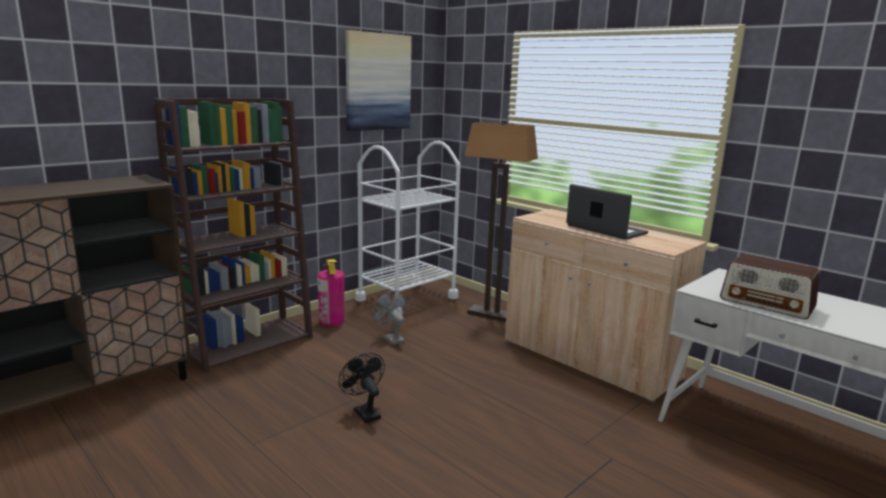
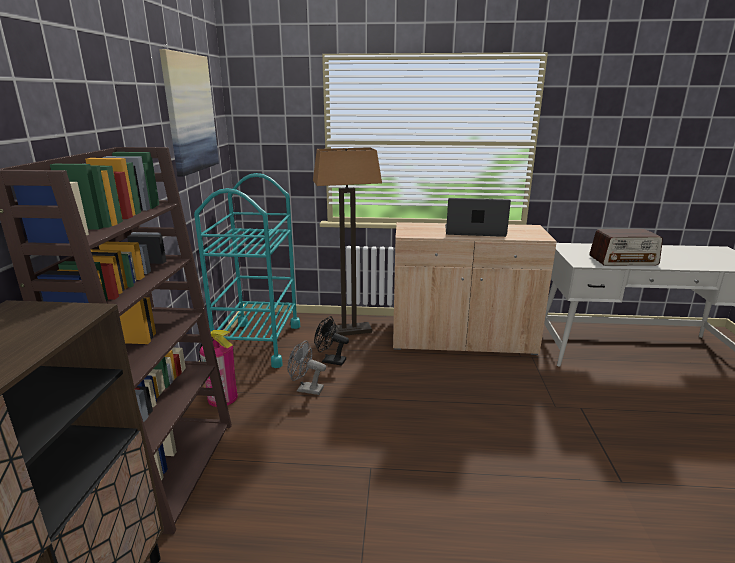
camera: 40 degrees left, 5 degrees up
black fan [338,353,385,423] -> black fan moved to [314,316,349,366]
white cart [355,141,460,316] -> turquoise cart [194,173,300,368]

